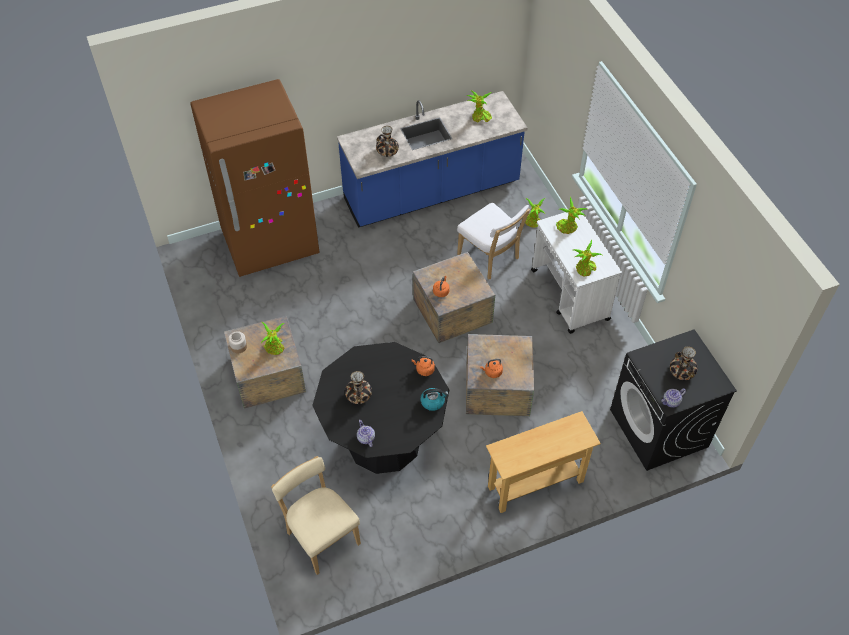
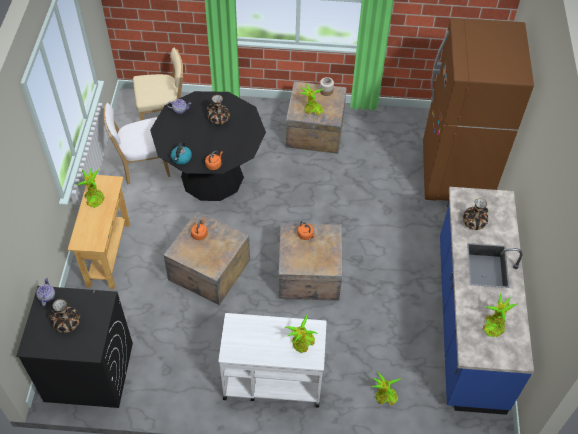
camera: 115 degrees right, 0 degrees up
white chair [457,203,530,280] -> white chair moved to [103,103,170,184]
potted plant [573,240,602,277] -> potted plant moved to [77,168,105,208]

